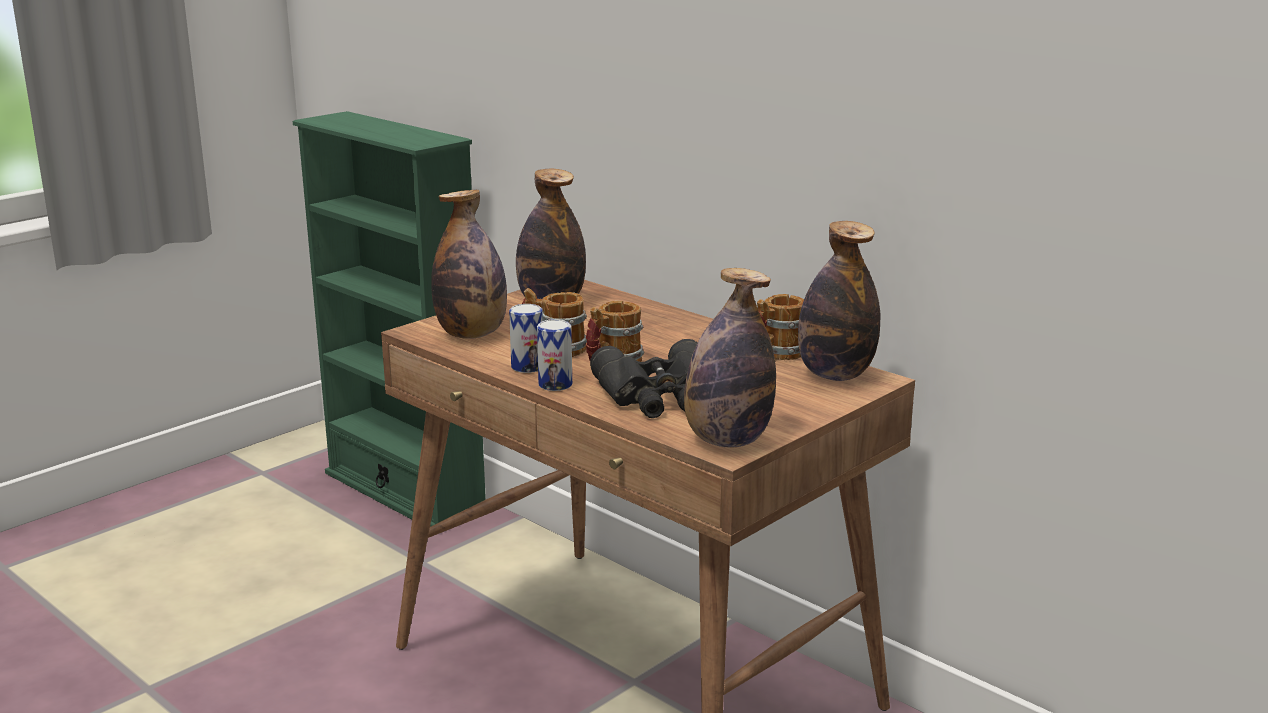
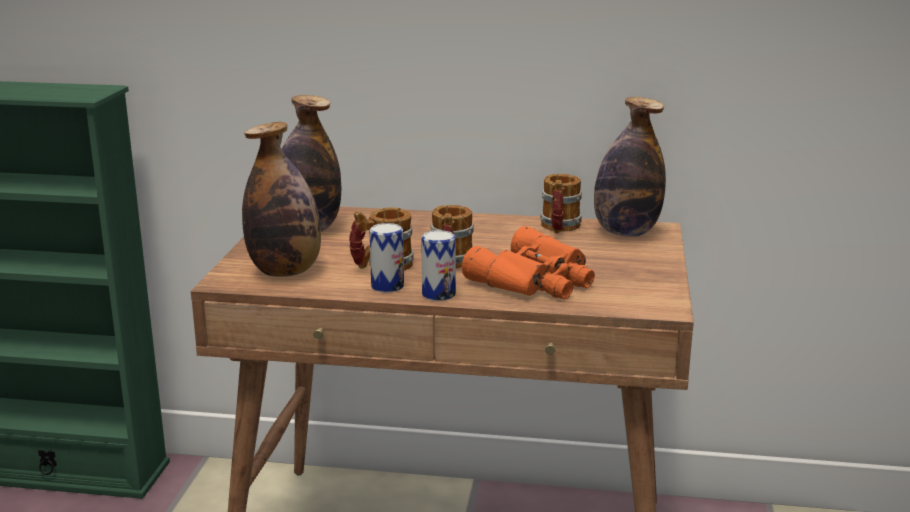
camera: 35 degrees left, 0 degrees up
black binoculars [590,339,697,418] -> orange binoculars [462,226,595,300]
bottle [684,268,776,448] -> none

